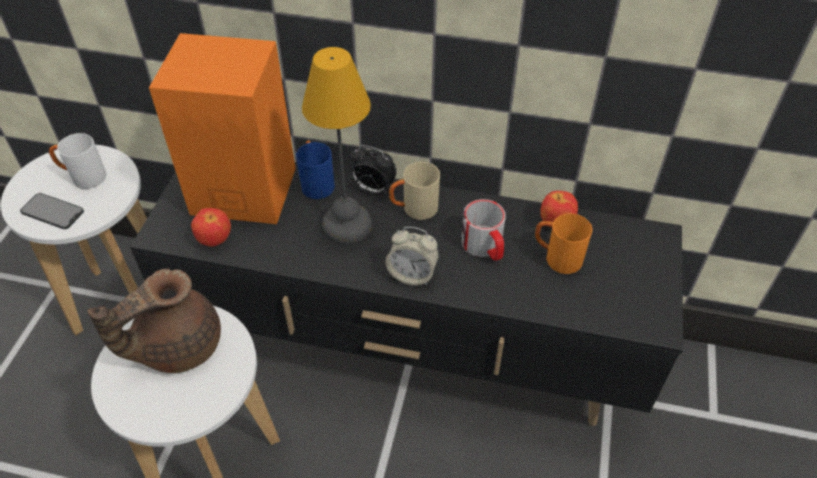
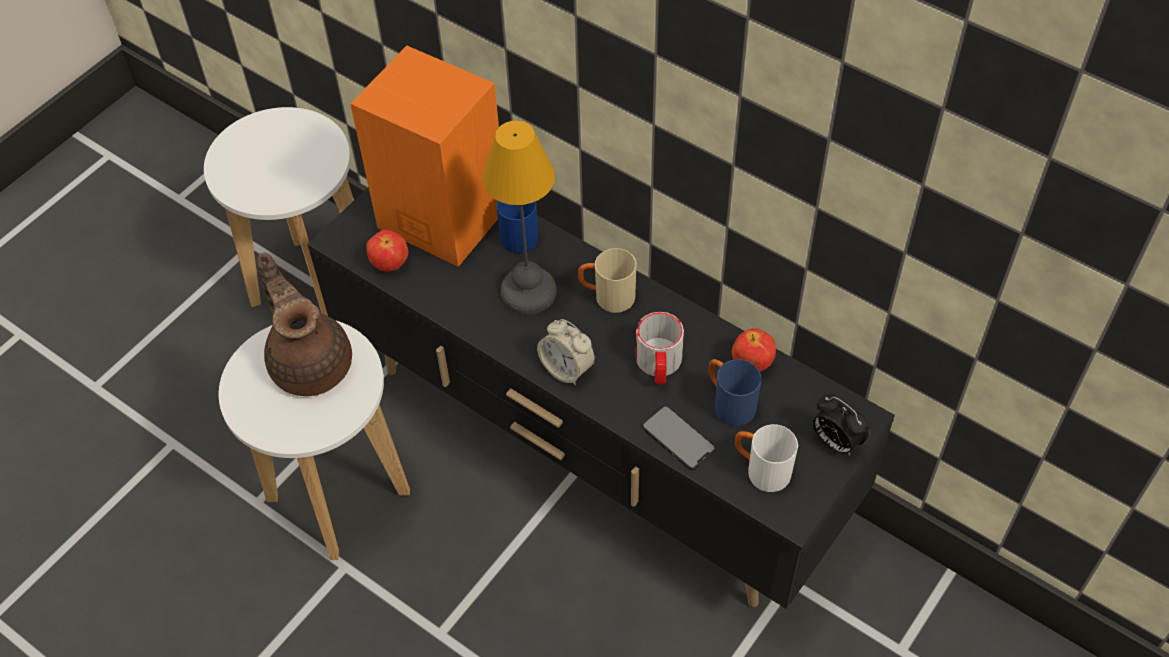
camera: 25 degrees right, 5 degrees up
phone [20,193,84,229] -> phone moved to [642,406,716,470]
white mug [49,133,107,189] -> white mug moved to [735,424,798,492]
brown teapot [87,268,221,373] -> brown teapot turned 75 degrees clockwise [257,252,352,396]
alarm clock [350,145,397,194] -> alarm clock moved to [813,394,870,455]
orange mug [535,213,593,274] -> blue mug [709,359,761,426]

